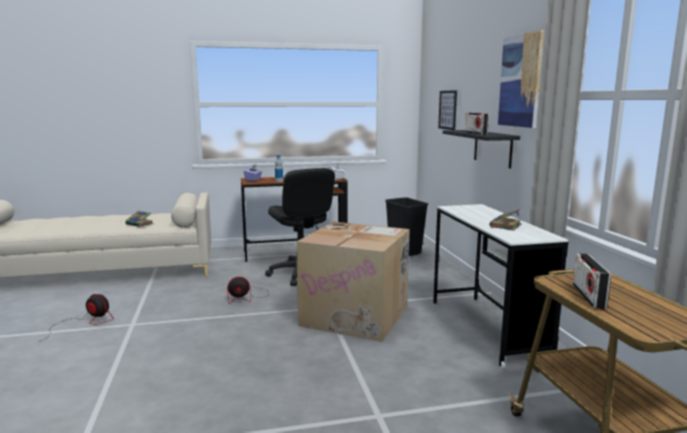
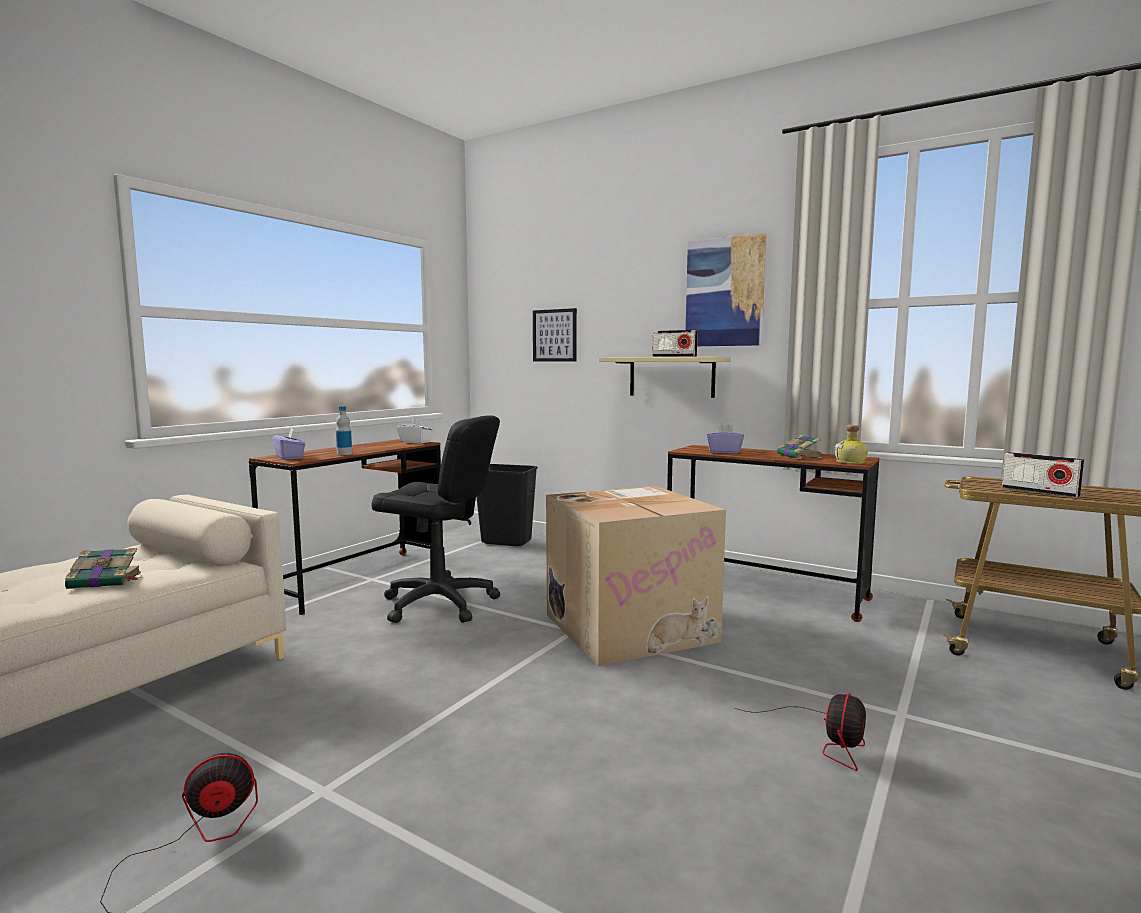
camera: 45 degrees left, 5 degrees down
fan [227,277,268,304] -> fan moved to [735,693,866,771]
white desk [433,204,568,369] -> brown desk [667,445,879,622]
black shelf [443,130,520,168] -> beige shelf [599,357,731,398]
none -> purple tissue box [707,424,744,454]
none -> bottle [835,425,868,464]

